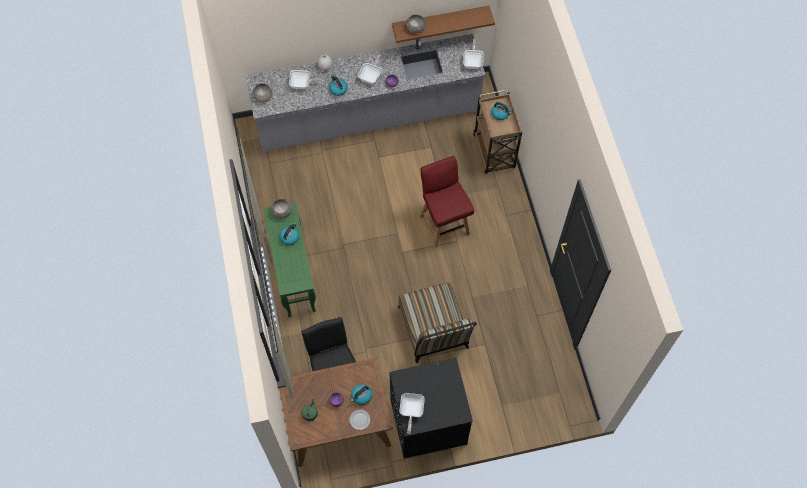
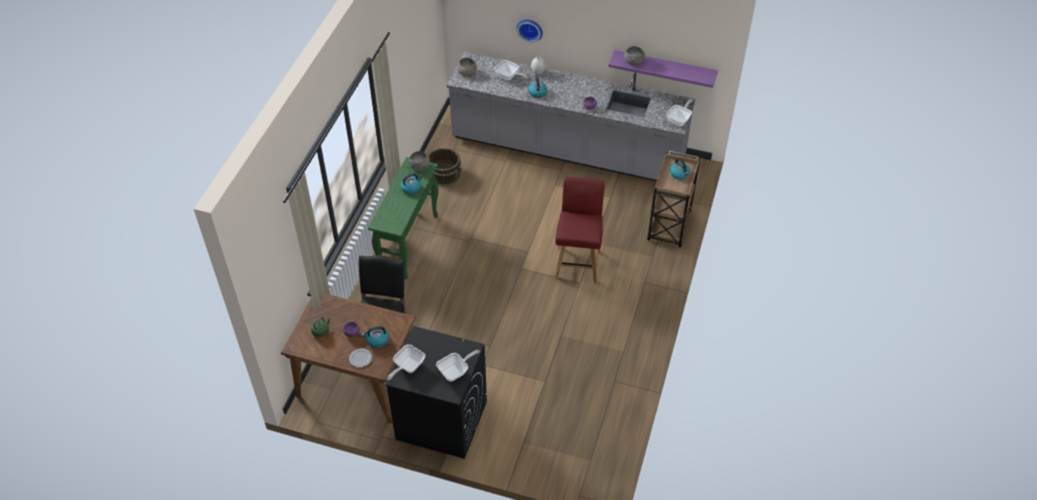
camera: 30 degrees right, 15 degrees down
frying pan [358,54,382,84] -> frying pan moved to [436,350,480,381]
brown shelf [392,6,495,43] -> purple shelf [608,50,718,88]
chair [398,283,477,363] -> none
none -> brown bucket [428,148,462,187]
none -> wall clock [517,19,543,42]

